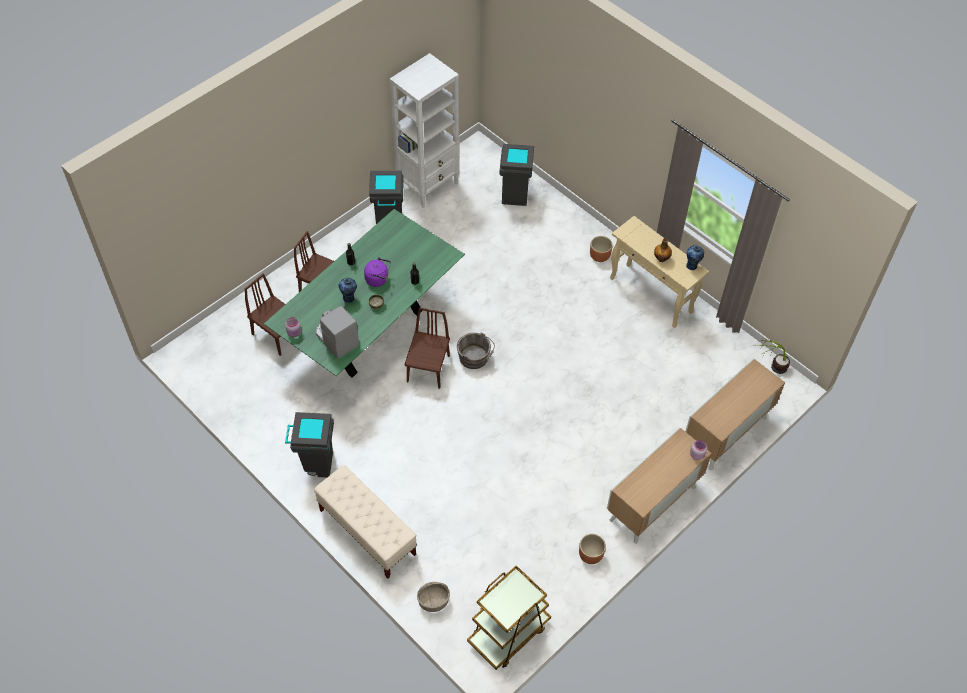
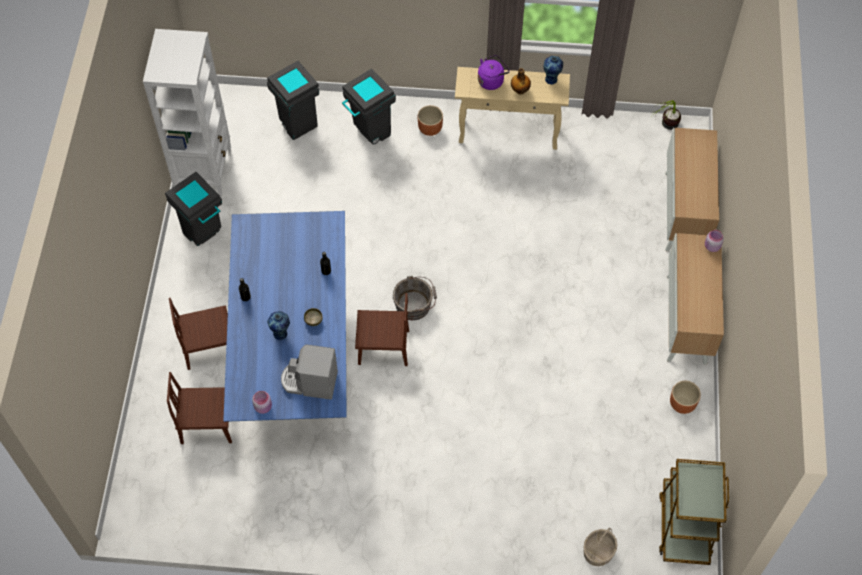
camera: 40 degrees left, 5 degrees up
green dining table [264,209,465,378] -> blue dining table [223,211,347,422]
grey trash can [285,412,334,478] -> grey trash can moved to [342,69,396,145]
beige bench [314,465,417,579] -> none
purple kettle [364,257,391,287] -> purple kettle moved to [478,55,510,90]
brown chair [404,307,450,389] -> brown chair turned 120 degrees clockwise [355,293,409,366]

